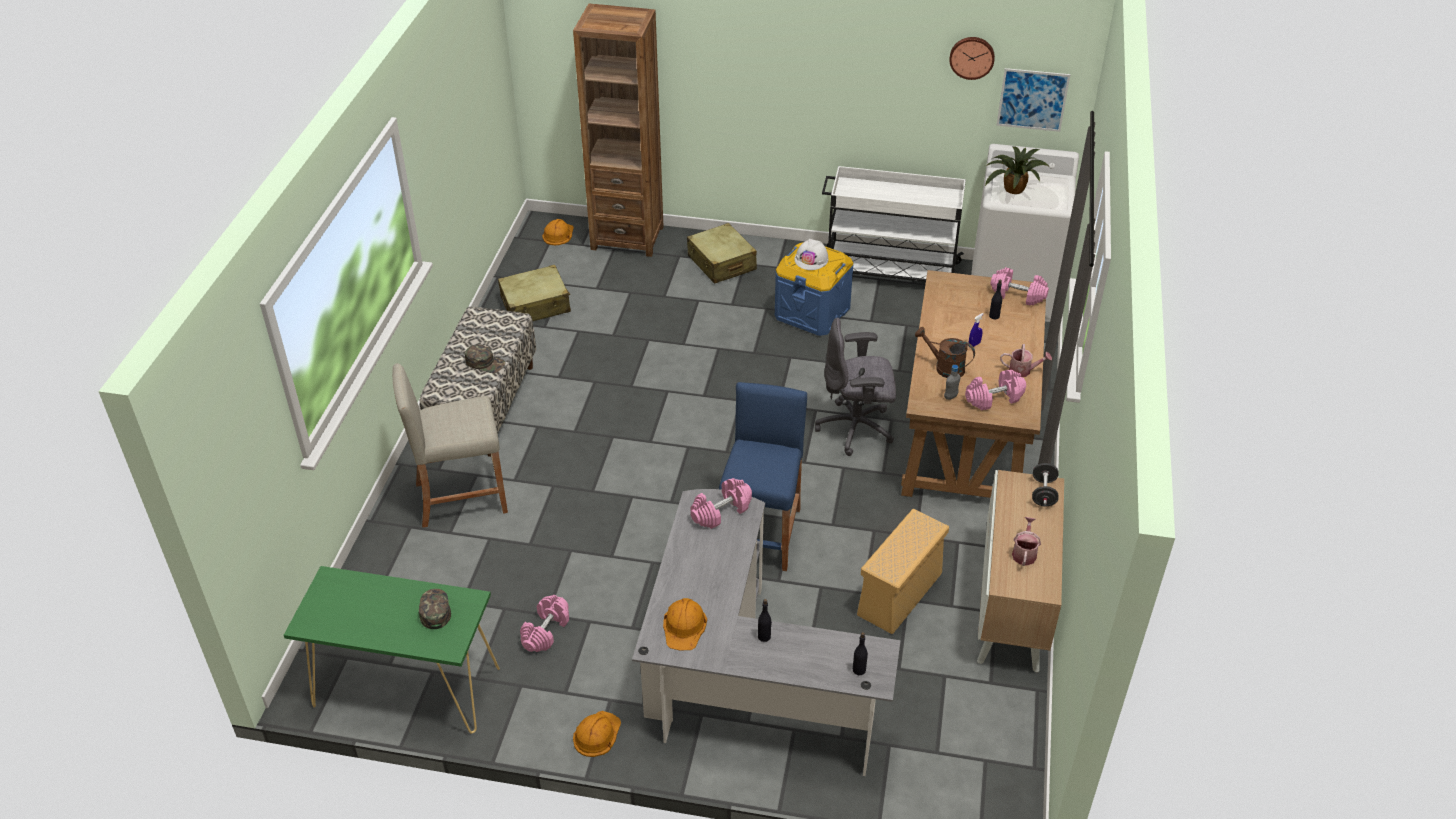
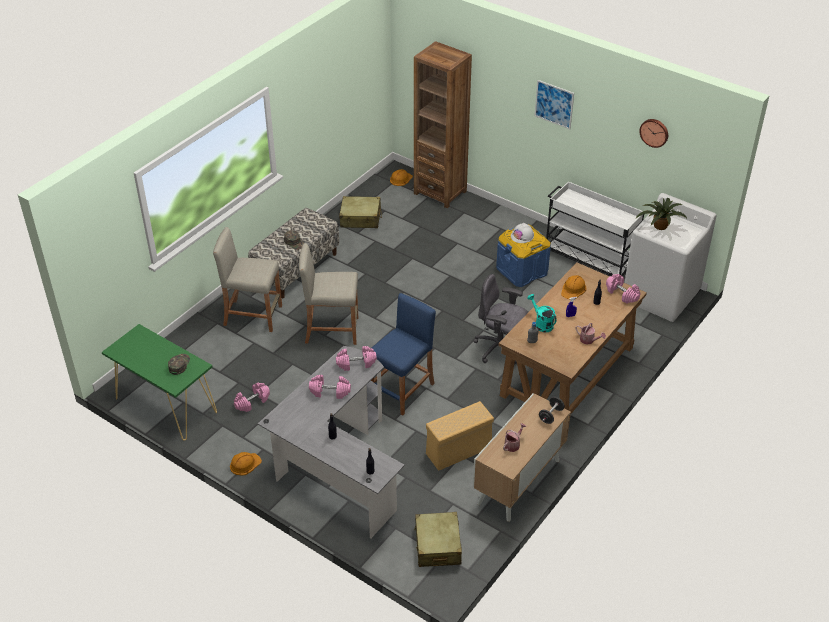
camera: 25 degrees right, 0 degrees up
orange hard hat [663,598,707,651] -> orange hard hat moved to [561,275,586,299]
beige suitcase [687,223,757,284] -> beige suitcase moved to [414,512,462,567]
brown watering can [915,327,975,378] -> turquoise watering can [527,294,557,332]
pink dumbbell [965,370,1026,410] -> pink dumbbell moved to [309,375,351,399]
picture [997,68,1070,132] -> picture moved to [534,80,574,129]
none -> beige stool [299,243,358,345]

